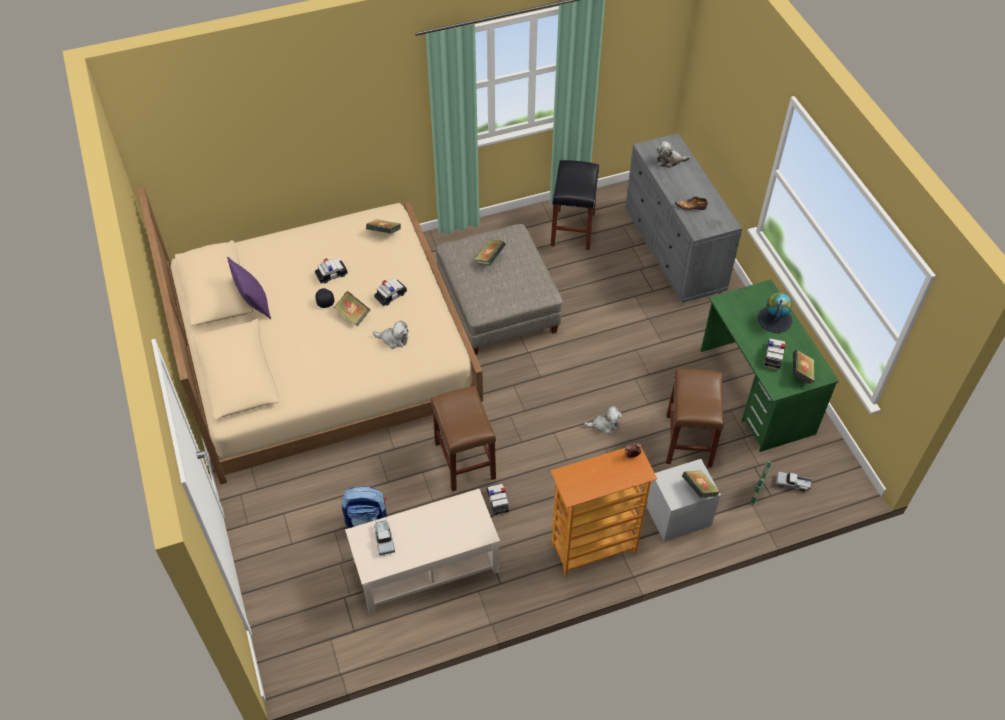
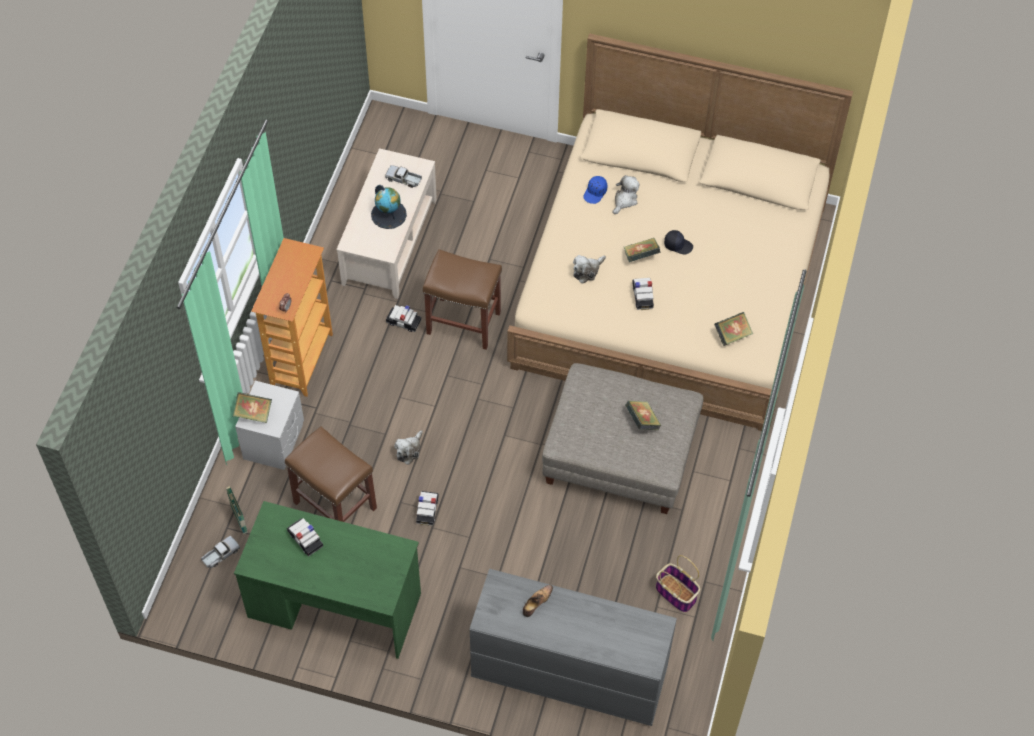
camera: 125 degrees right, 5 degrees up
purple pillow [227,257,271,319] -> none
toy car [315,258,348,284] -> toy car moved to [416,491,439,526]
backpack [342,486,387,528] -> none
black stool [551,160,599,250] -> basket [656,555,700,613]
plush toy [657,141,690,168] -> plush toy moved to [613,175,640,214]
globe [758,293,792,333] -> globe moved to [371,185,407,229]
book [793,350,815,385] -> none
none -> blue cap [583,176,607,204]

